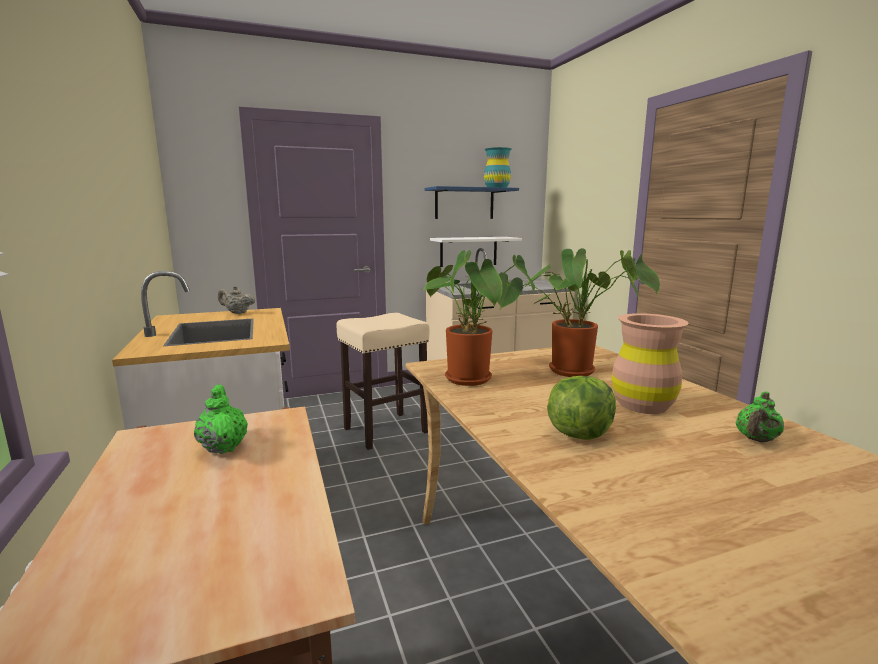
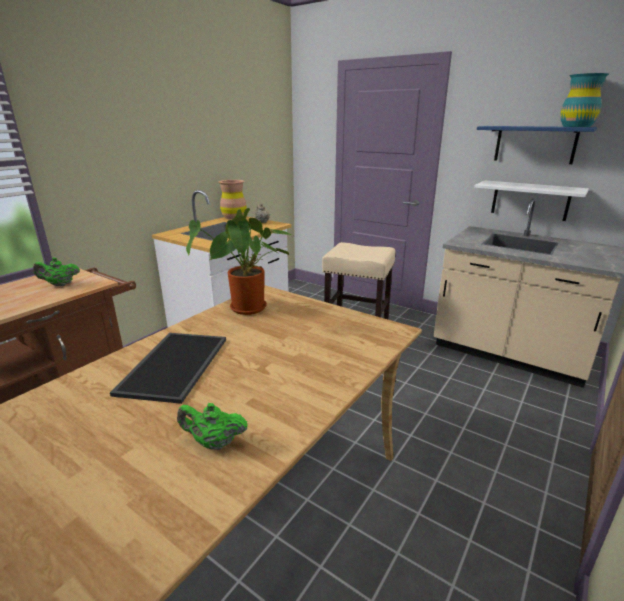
camera: 55 degrees right, 10 degrees up
green teapot [194,385,248,454] -> green teapot turned 135 degrees counterclockwise [33,258,80,286]
potted plant [523,248,660,377] -> none
lettuce [547,376,616,440] -> tray [110,333,226,404]
brown vase [611,313,689,414] -> brown vase moved to [218,180,247,220]

